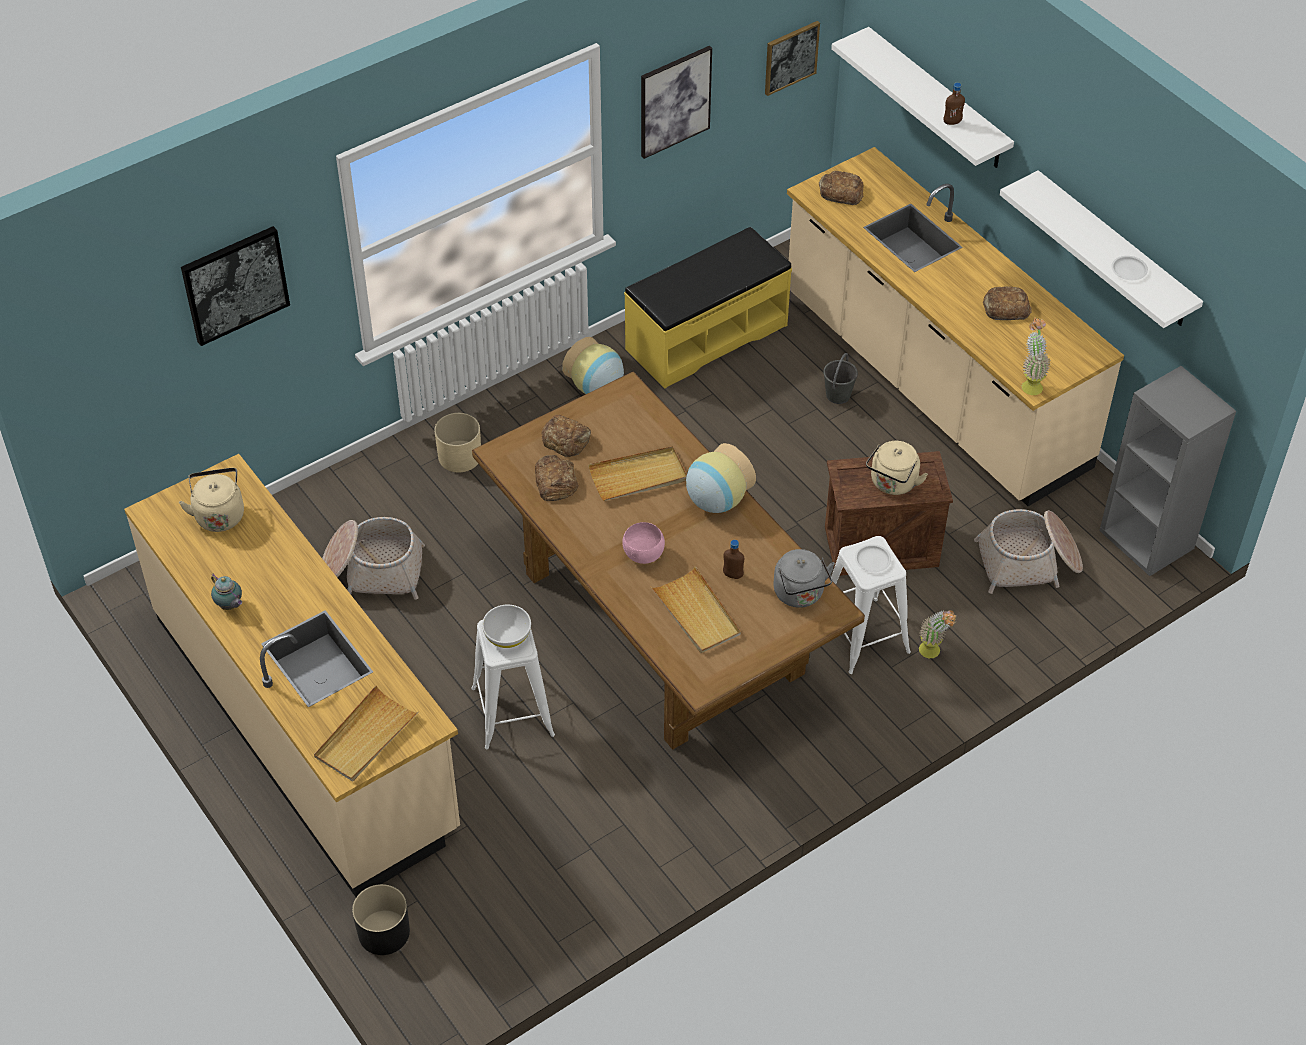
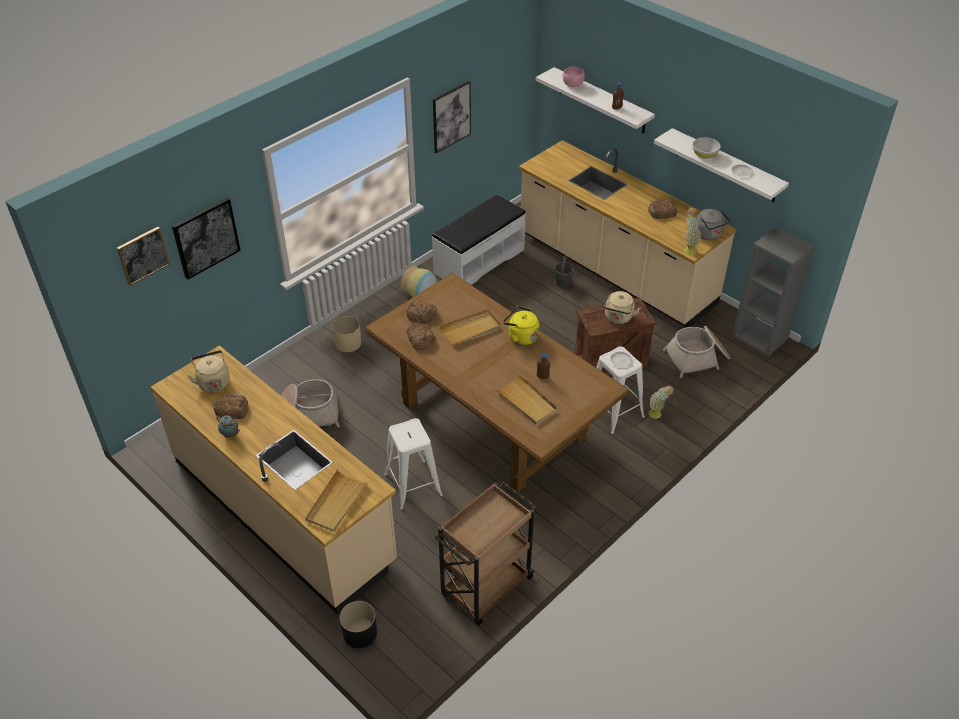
camera: 10 degrees left, 5 degrees down
white bowl [482,605,531,648] -> white bowl moved to [693,137,721,159]
pink bowl [622,522,665,564] -> pink bowl moved to [563,67,585,87]
yellow bench [624,227,792,389] -> white bench [432,194,526,285]
vase [686,443,756,513] -> yellow kettle [503,306,539,345]
picture [765,21,820,96] -> picture moved to [117,227,170,286]
grey kettle [773,549,835,608] -> grey kettle moved to [696,209,730,240]
bread [819,171,864,205] -> bread moved to [213,394,248,419]
none -> brown cart [435,482,536,625]

